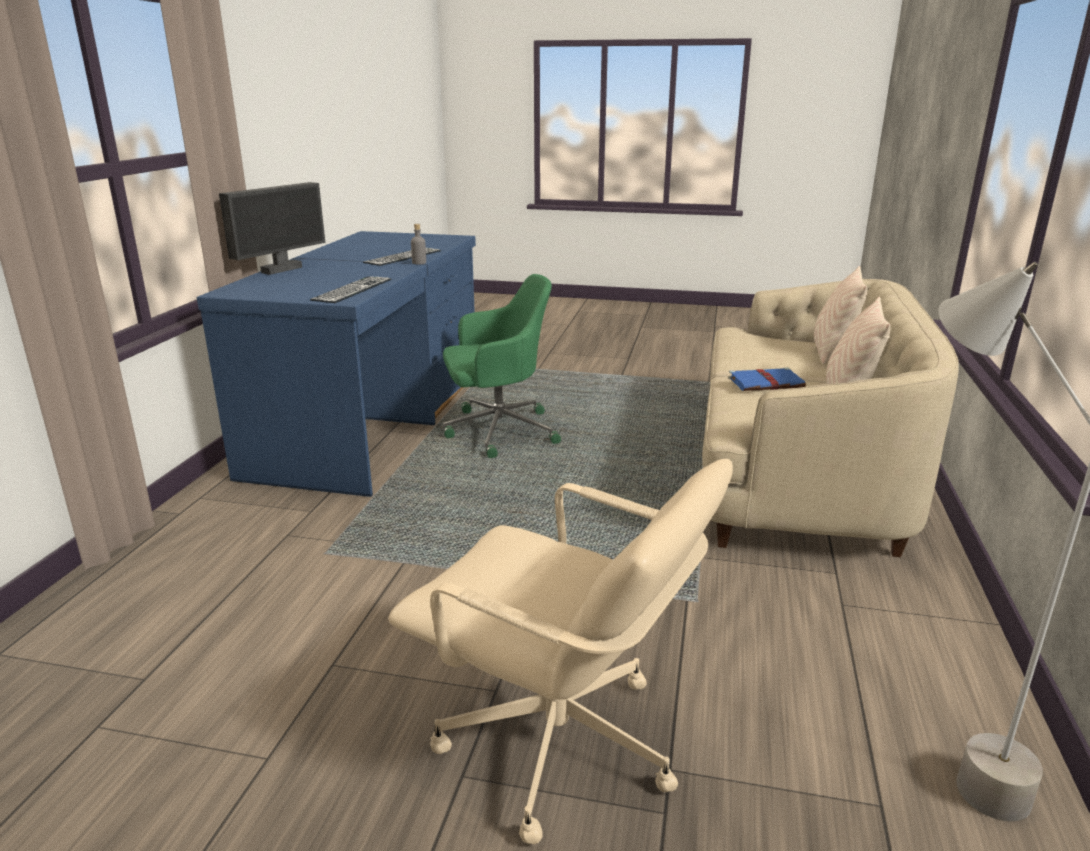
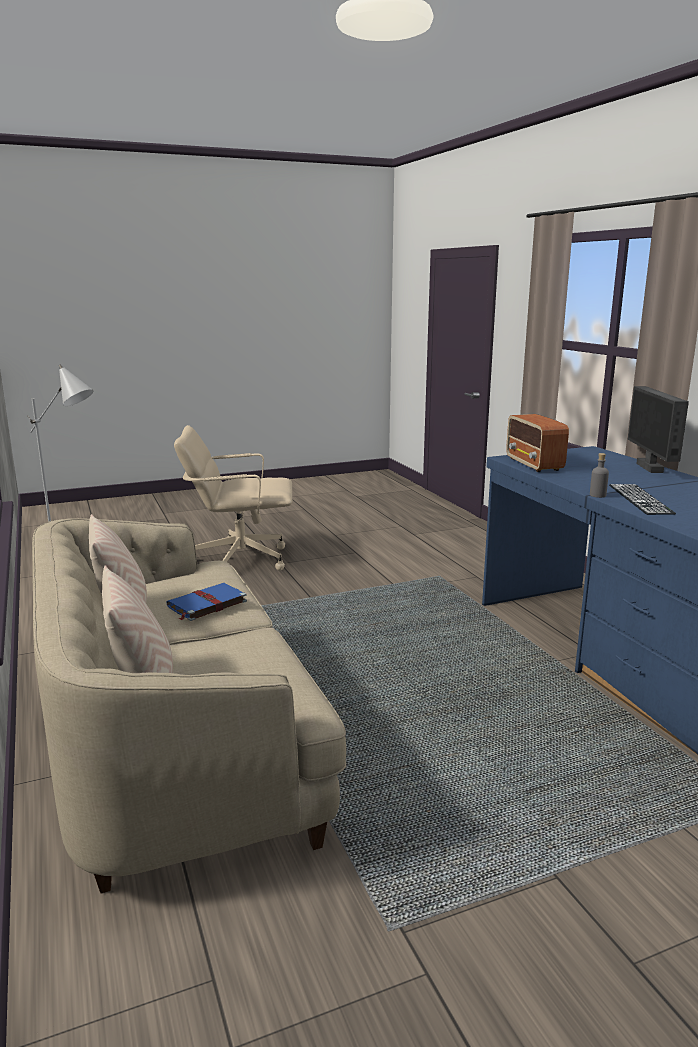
camera: 145 degrees right, 5 degrees down
keyboard [310,276,392,303] -> radio [506,414,569,472]
green office chair [443,274,561,458] -> none

